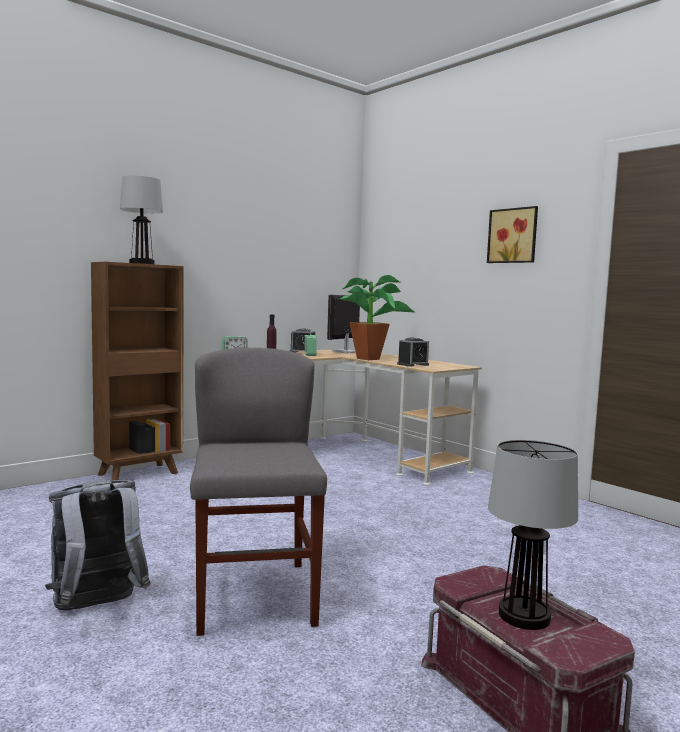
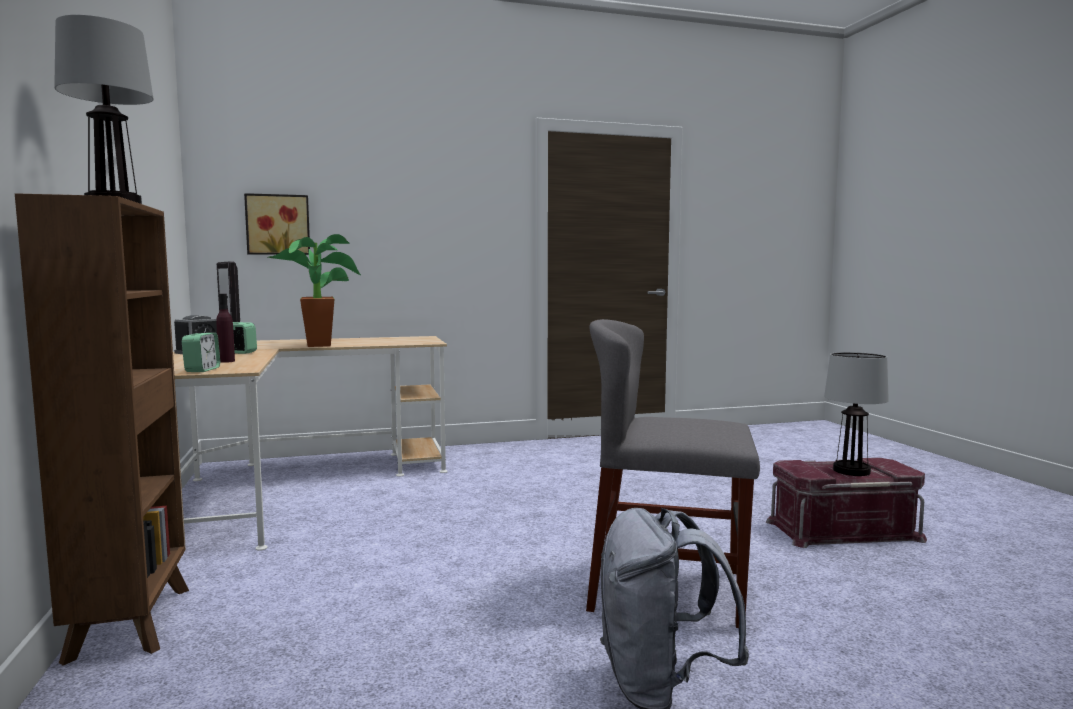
camera: 65 degrees left, 0 degrees up
alarm clock [397,337,429,367] -> none
picture [487,206,538,263] -> picture moved to [244,193,310,255]

